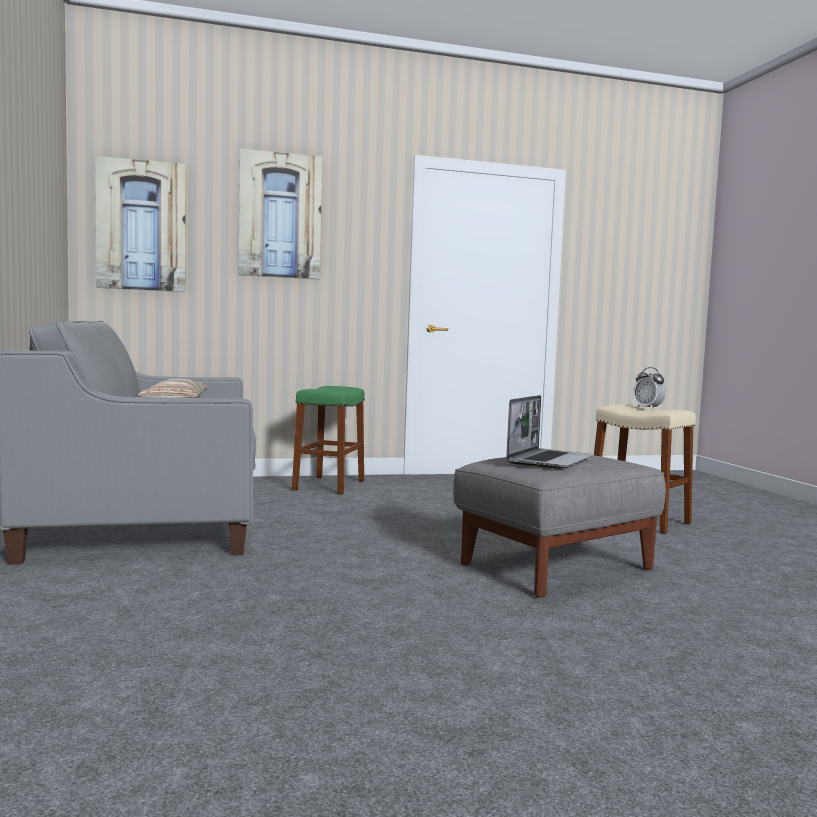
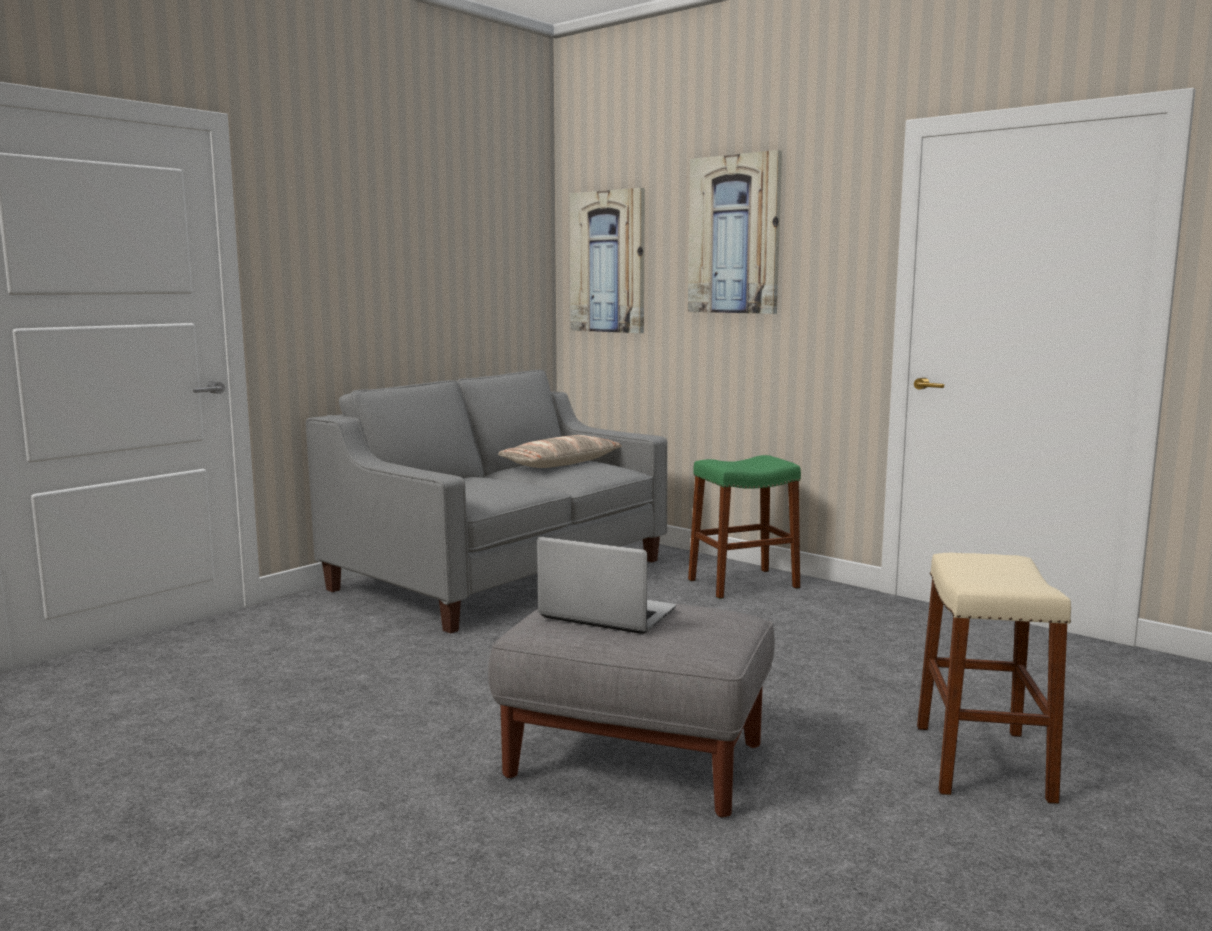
camera: 55 degrees right, 5 degrees up
laptop [506,395,592,469] -> laptop turned 150 degrees counterclockwise [537,537,676,634]
alarm clock [633,367,666,409] -> none

